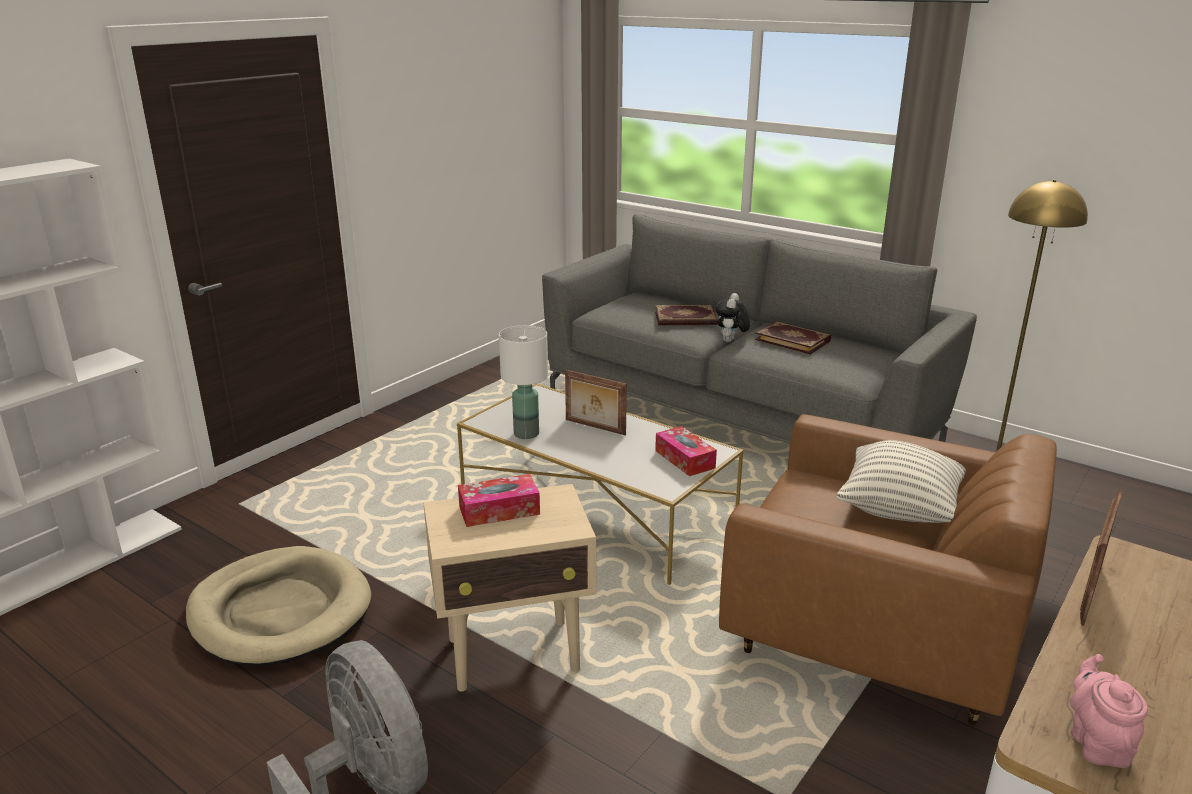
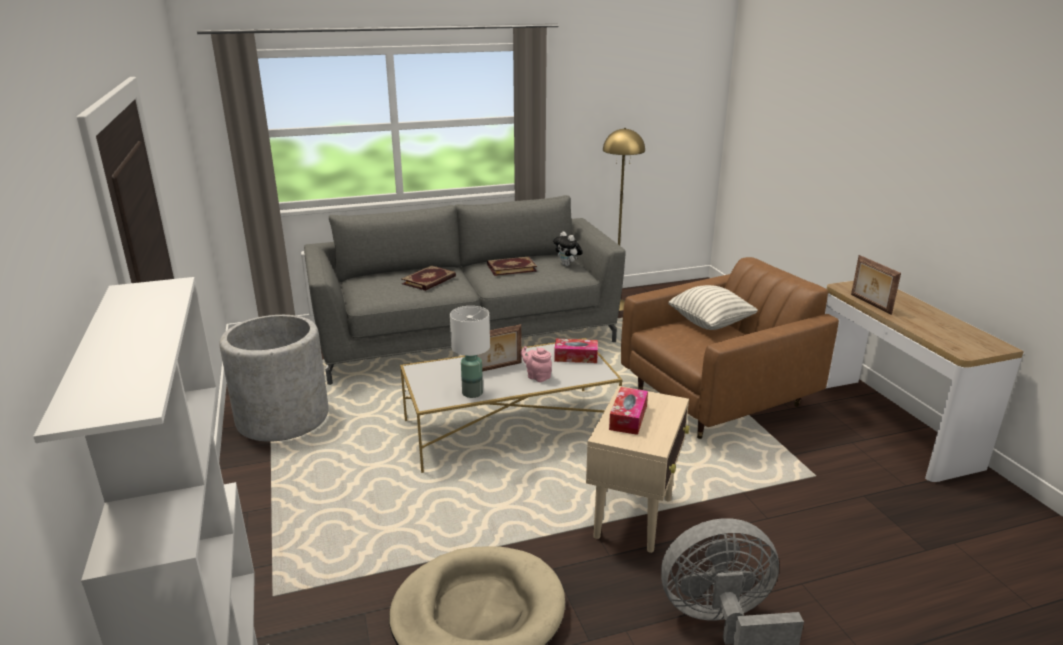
camera: 55 degrees left, 0 degrees up
plush toy [715,293,750,342] -> plush toy moved to [553,231,583,266]
pink teapot [1070,654,1148,768] -> pink teapot moved to [521,346,552,382]
none -> grey planter [219,315,329,442]

